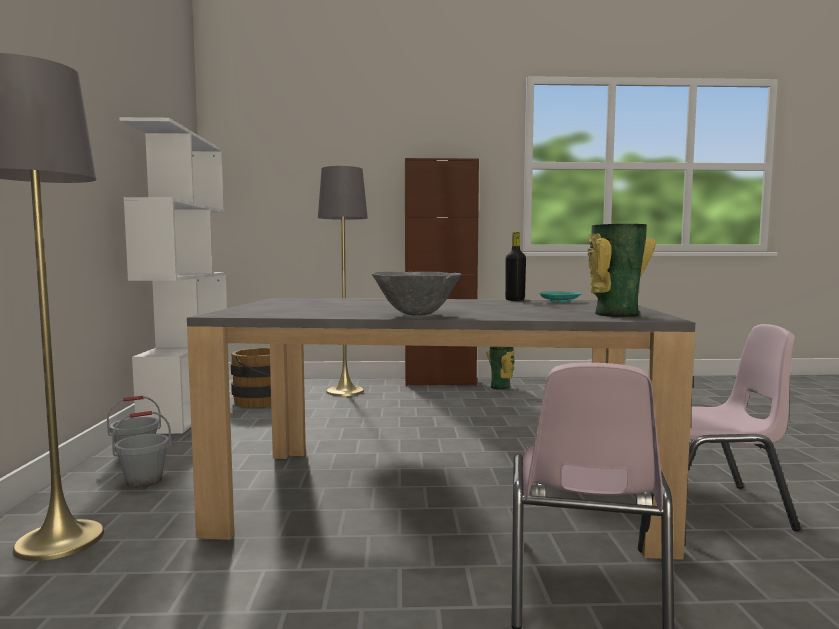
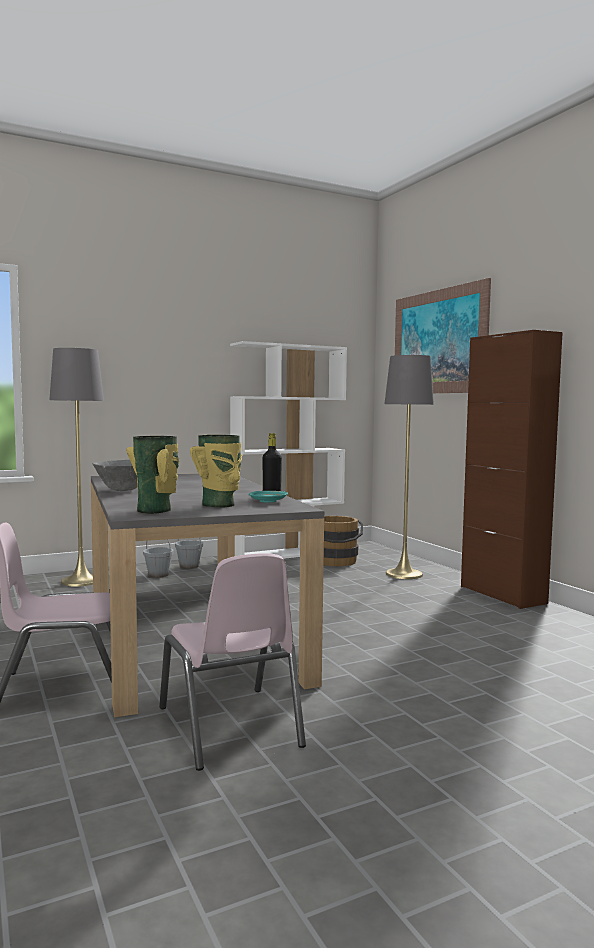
camera: 65 degrees right, 0 degrees up
vase [486,347,515,390] -> vase moved to [190,435,242,507]
none -> picture [395,278,491,393]

